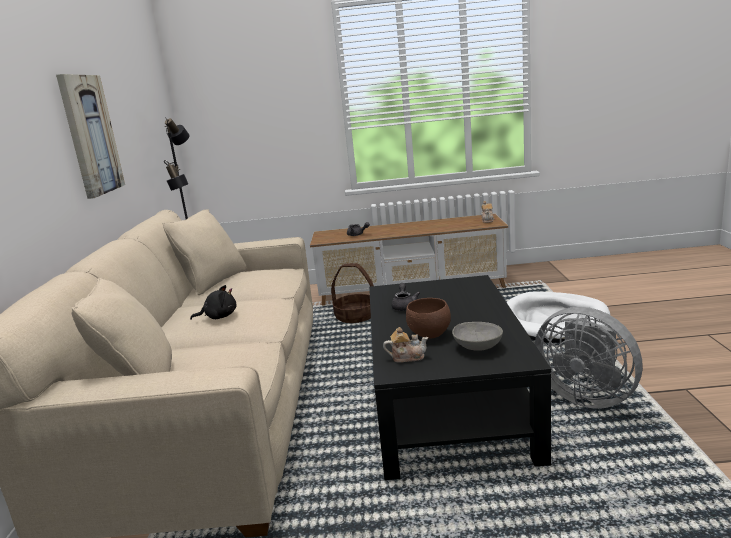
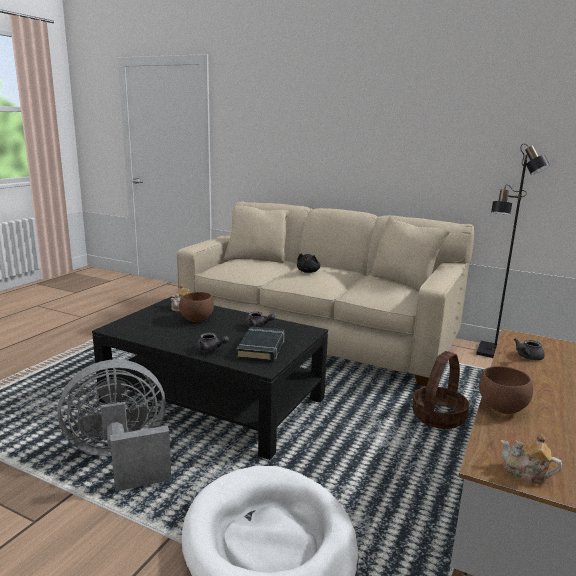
camera: 115 degrees right, 0 degrees up
picture [56,74,125,199] -> none
grey bowl [452,322,503,351] -> none
none -> grey teapot [197,333,229,352]
none -> black book [236,326,285,362]
none -> brown bowl [479,366,533,414]

